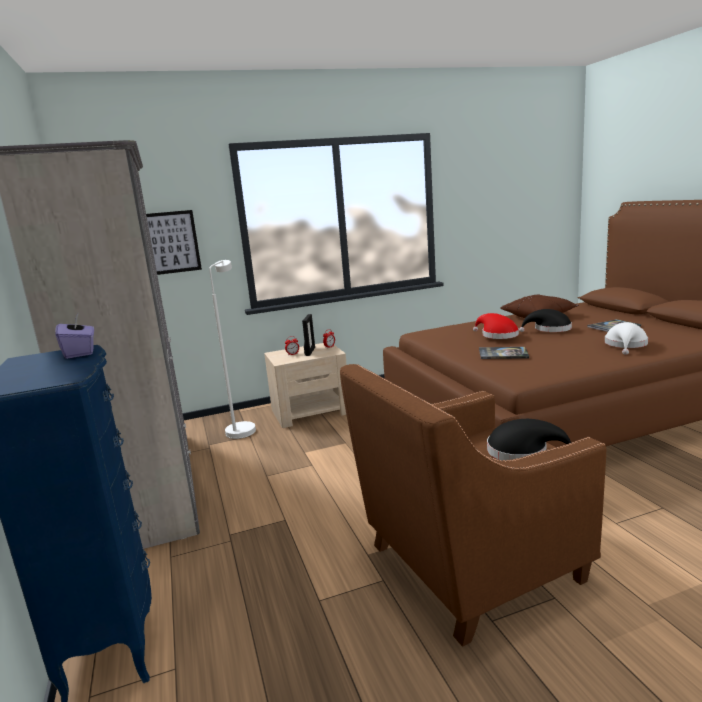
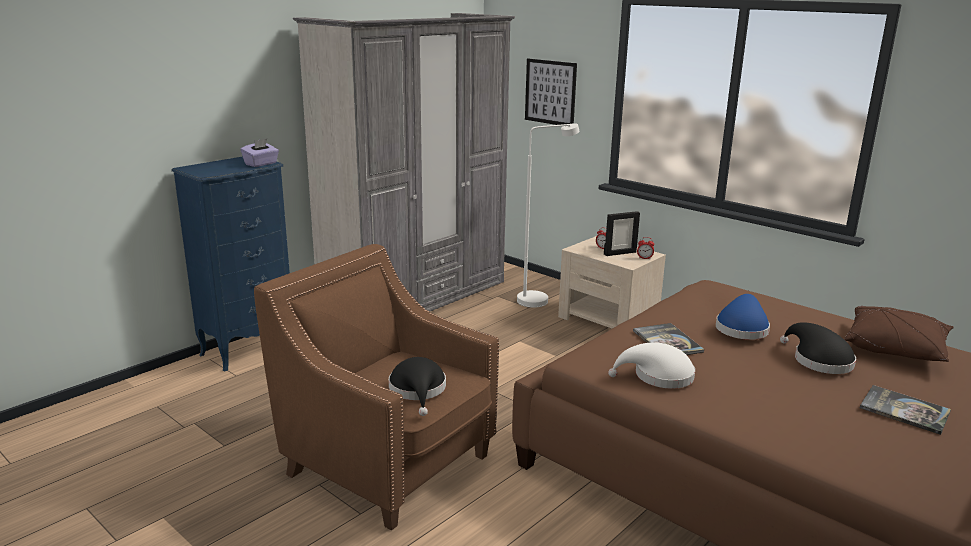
camera: 60 degrees right, 5 degrees up
red hat [473,313,519,339] -> blue hat [716,294,770,340]
white hat [605,322,648,355] -> white hat moved to [608,342,695,389]

